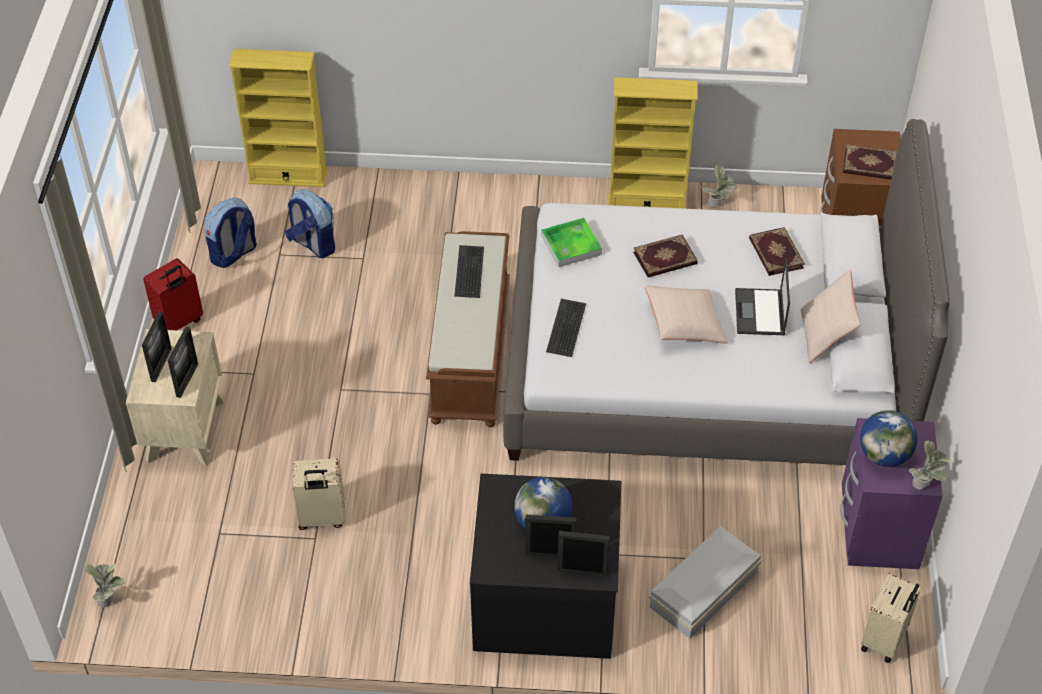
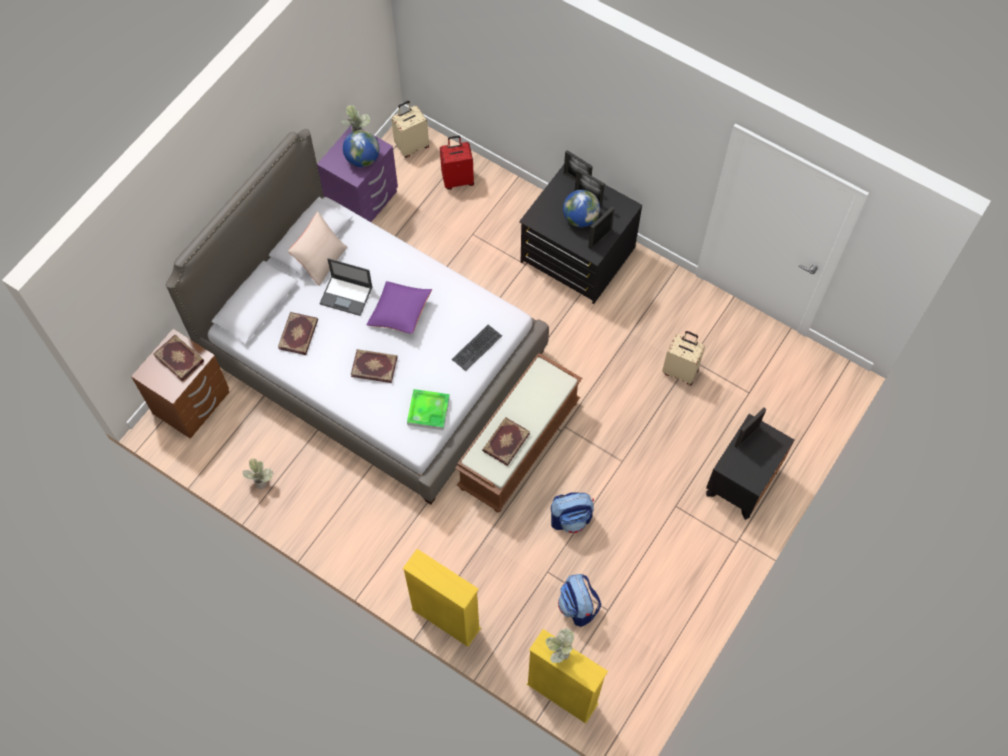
camera: 150 degrees left, 15 degrees up
potted plant [84,563,125,608] -> potted plant moved to [546,628,574,663]
beige nightstand [126,329,224,466] -> black nightstand [706,414,794,520]
picture frame [142,311,172,382] -> picture frame moved to [588,207,615,249]
red suitcase [143,258,203,330] -> red suitcase moved to [440,135,474,190]
backpack [205,197,257,268] -> backpack moved to [551,493,594,533]
keyboard [455,245,484,298] -> book [482,417,530,466]
yellow bookcase [608,77,698,209] -> yellow bookcase moved to [403,549,481,647]
beige pillow [645,286,728,343] -> purple pillow [367,281,432,334]
white storage box [649,526,761,639] -> none
laptop [735,258,790,335] -> laptop turned 75 degrees clockwise [319,258,372,316]

